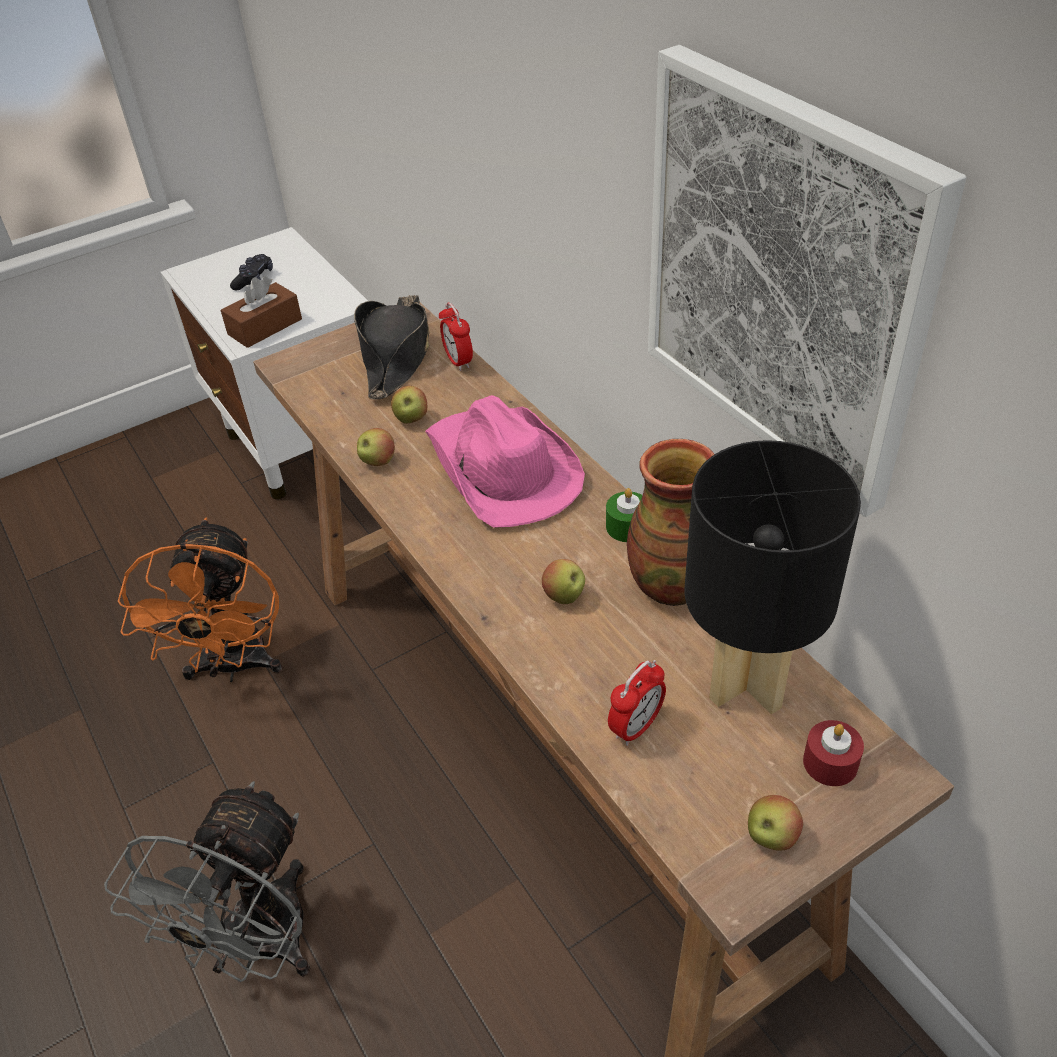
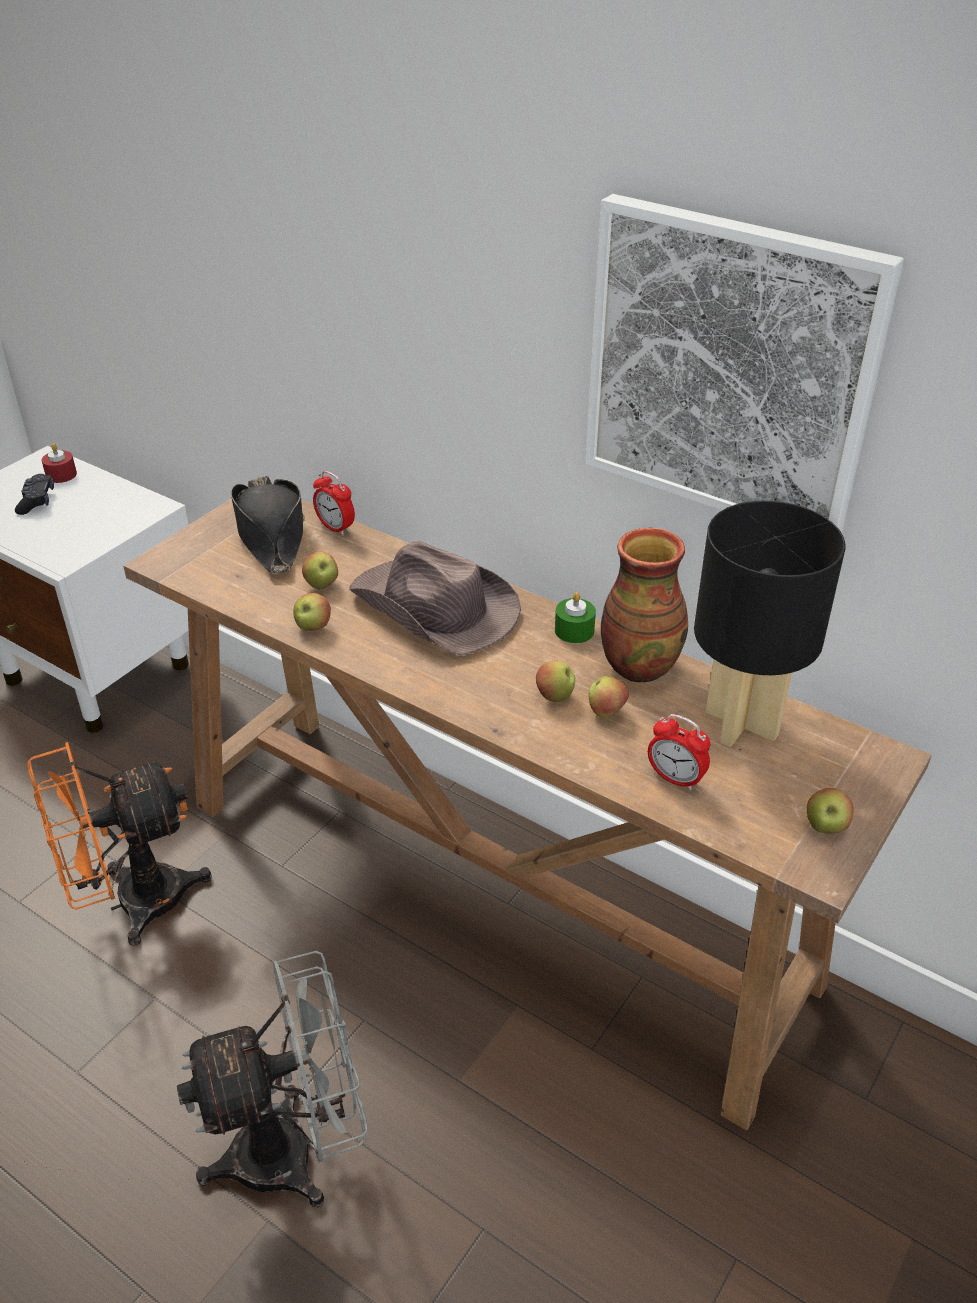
camera: 25 degrees left, 5 degrees down
grey fan [104,781,311,982] -> grey fan turned 105 degrees counterclockwise [177,951,368,1207]
orange fan [118,518,283,682] -> orange fan turned 90 degrees clockwise [27,742,212,946]
brown tissue box [221,276,302,348] -> none
pink hat [425,395,585,528] -> brown hat [349,541,521,656]
alarm clock [608,660,666,746] -> alarm clock turned 105 degrees clockwise [648,714,710,791]
red candle [803,720,864,786] -> red candle moved to [42,443,77,483]
none -> apple [589,676,629,718]

